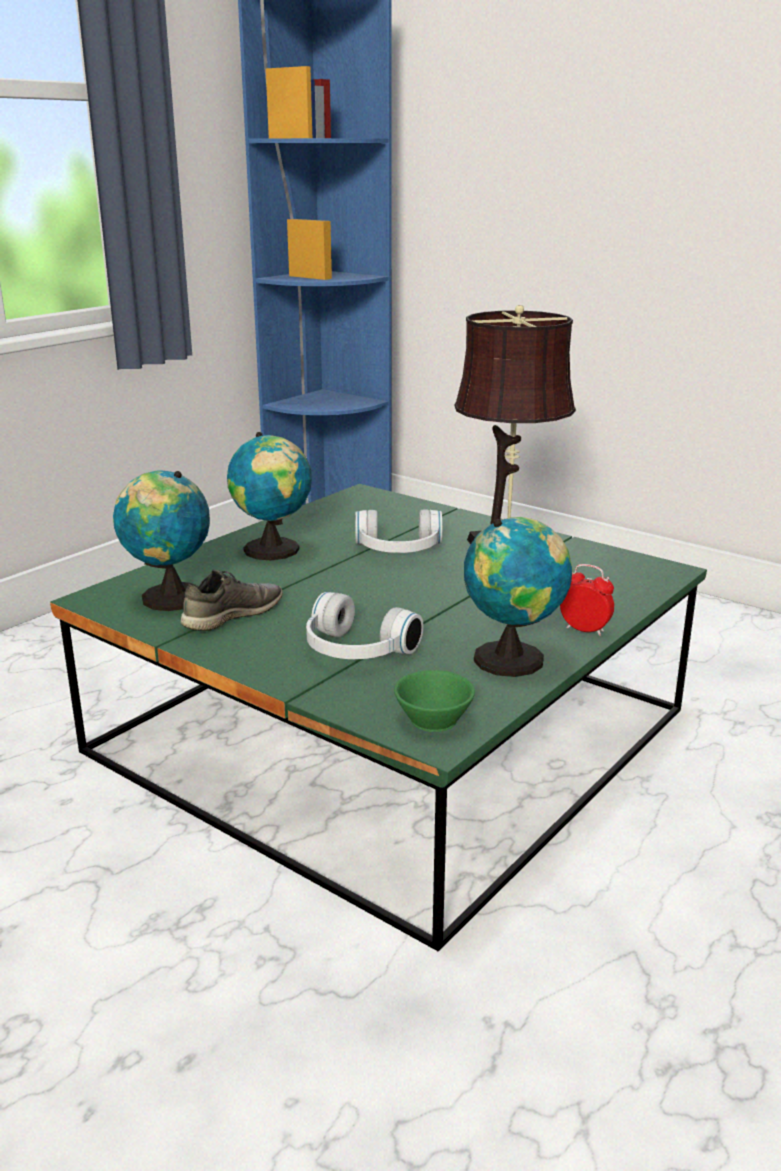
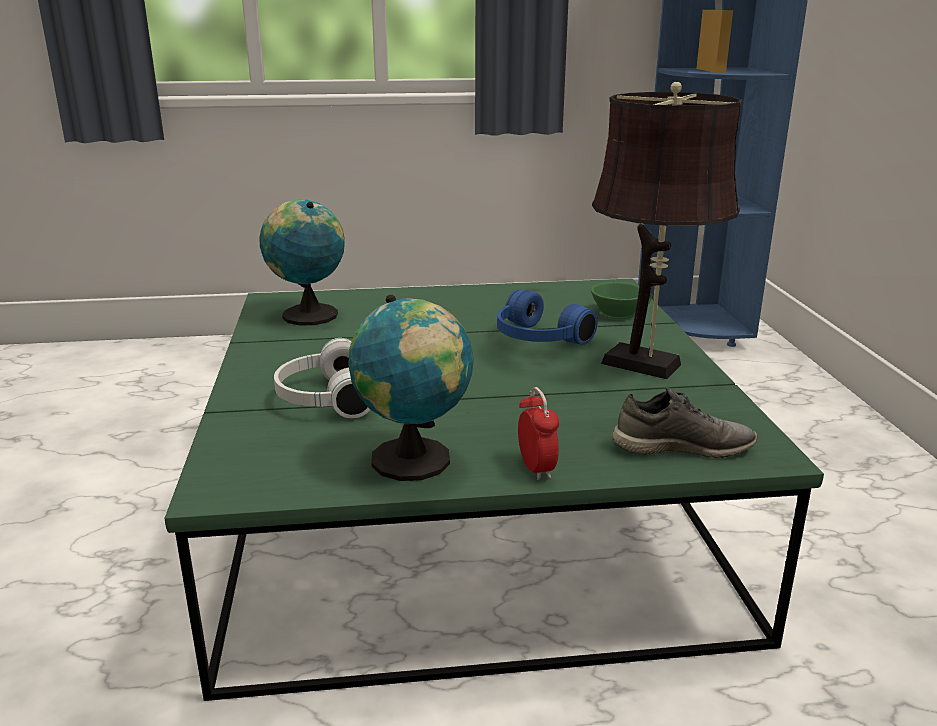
camera: 45 degrees right, 0 degrees up
grey shoe [181,570,283,631] -> grey shoe moved to [612,387,757,458]
globe [227,432,312,560] -> none
white headphones [355,509,442,553] -> blue headphones [497,289,598,345]
green cup [394,670,475,732] -> green cup moved to [591,282,652,319]

